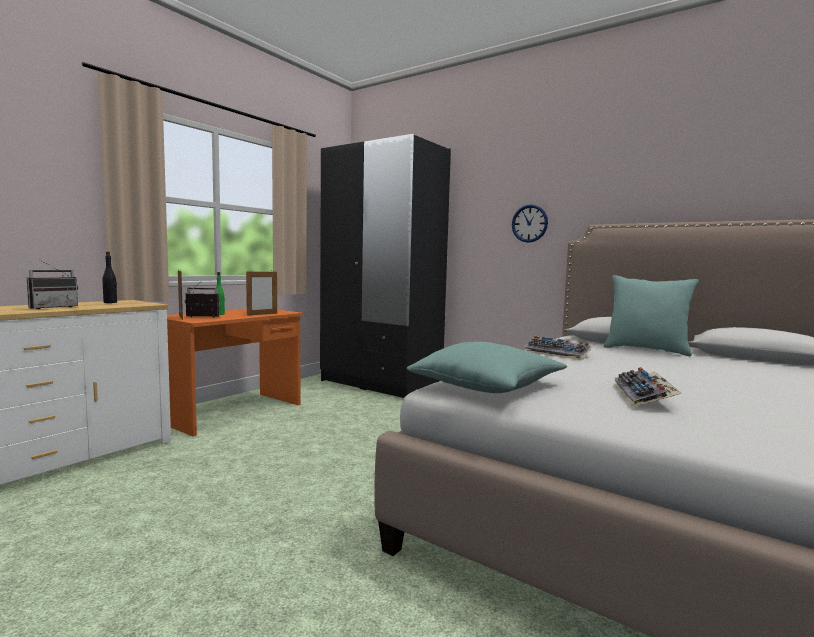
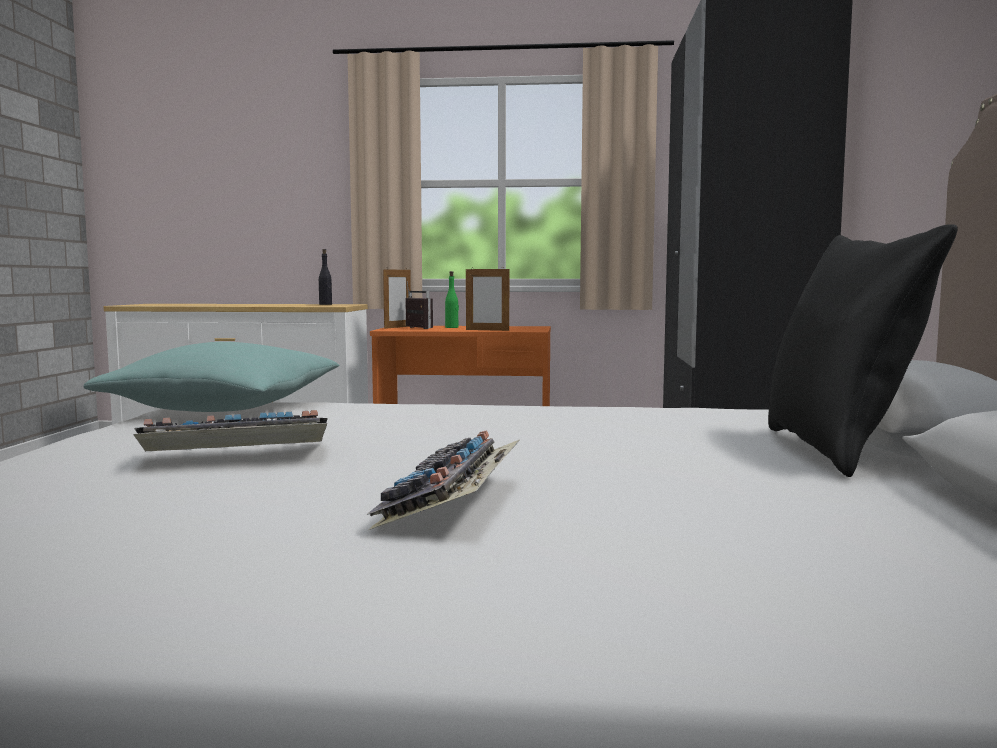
camera: 60 degrees right, 0 degrees up
radio [27,259,78,309] -> none
wall clock [512,205,548,243] -> none
keyboard [524,336,594,360] -> keyboard moved to [367,430,520,530]
turquoise pillow [604,275,699,356] -> black pillow [768,224,958,477]

